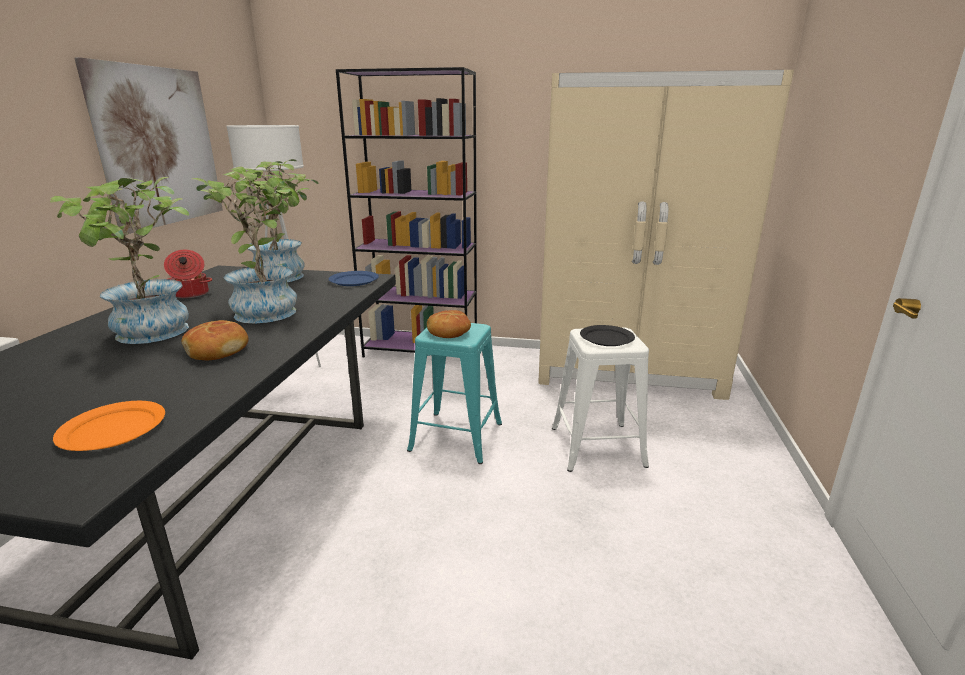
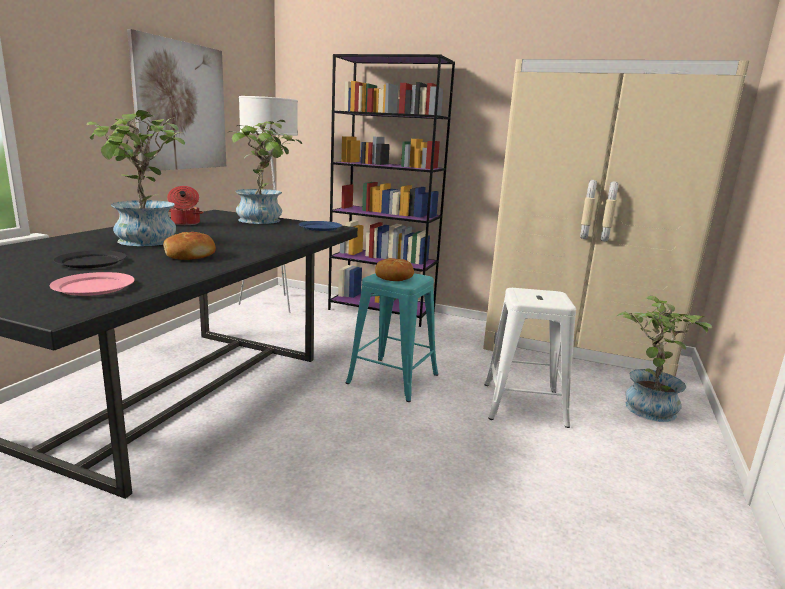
camera: 10 degrees right, 5 degrees down
orange plate [53,401,165,451] -> pink plate [50,272,135,296]
potted plant [192,166,298,323] -> potted plant moved to [617,296,712,422]
black plate [580,325,635,346] -> black plate moved to [54,250,127,268]

